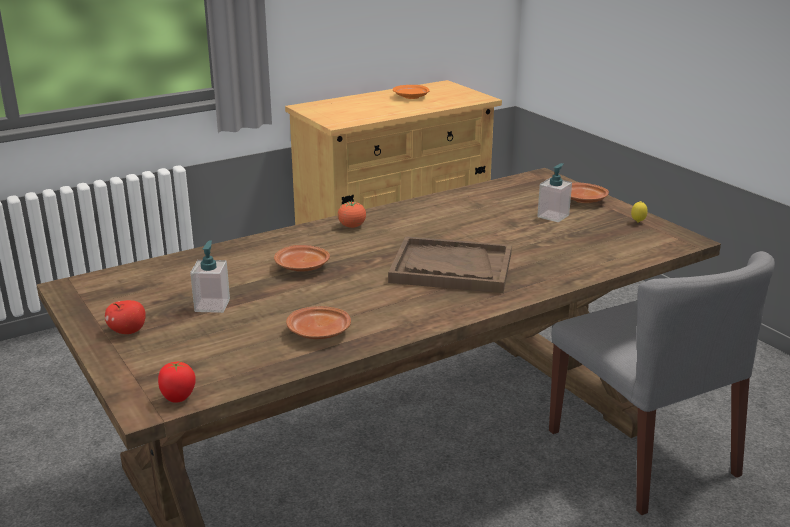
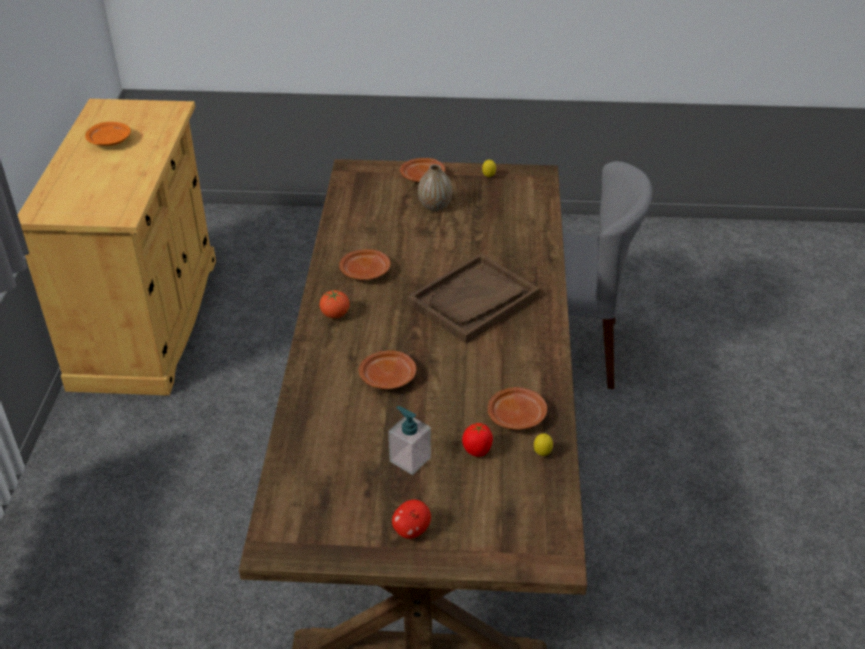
camera: 55 degrees left, 15 degrees up
tomato [158,361,196,403] -> tomato moved to [462,423,493,457]
soap dispenser [537,163,572,222] -> vase [418,164,452,211]
none -> brown plate [339,249,391,280]
none -> lemon [534,433,553,456]

